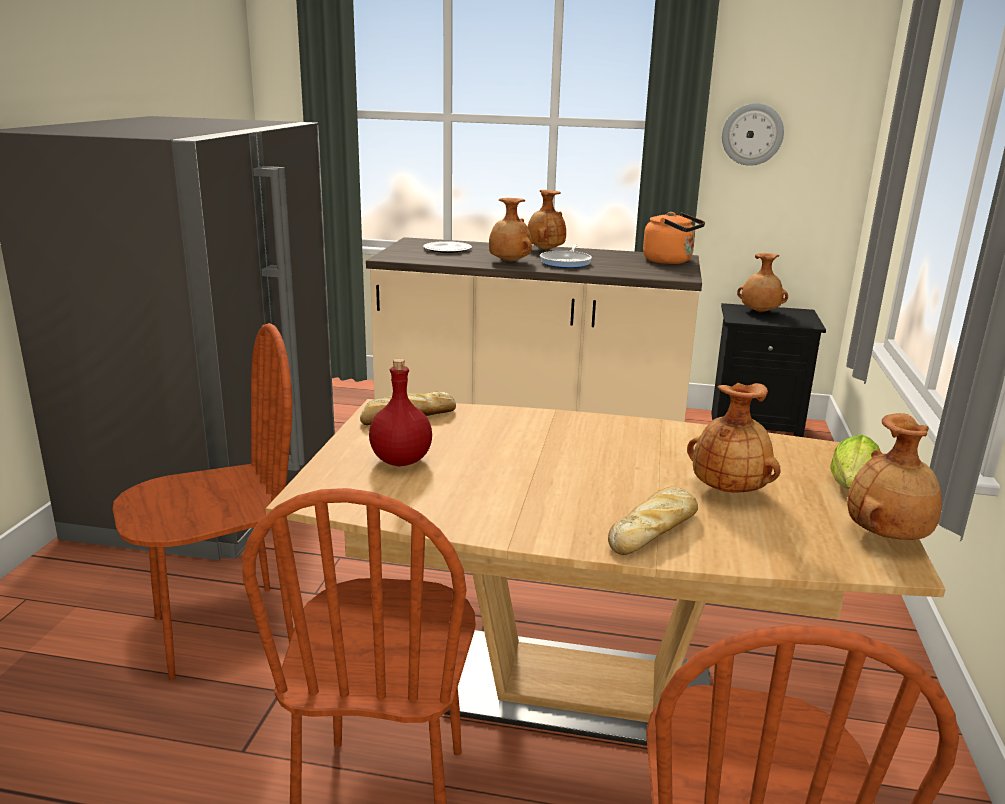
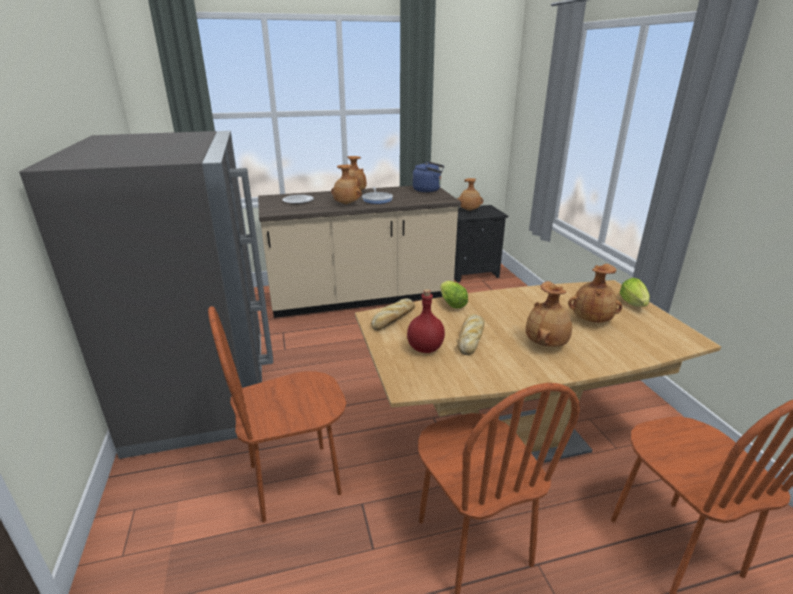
camera: 25 degrees left, 5 degrees up
brown chair [113,323,294,680] -> brown chair turned 150 degrees counterclockwise [208,306,346,523]
bread [608,487,698,555] -> bread moved to [457,314,485,355]
orange kettle [643,212,705,264] -> blue kettle [412,162,444,192]
wall clock [722,103,784,166] -> none
brown vase [847,413,942,540] -> brown vase moved to [526,281,572,347]
none -> lettuce [440,281,468,308]

